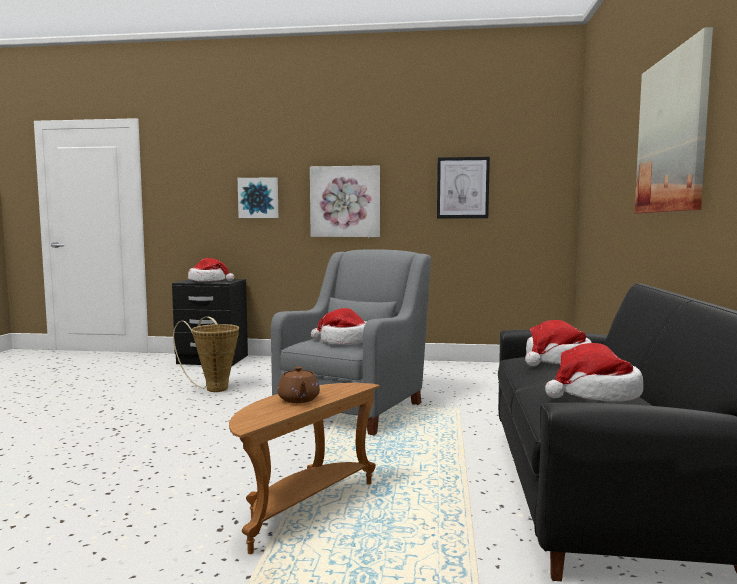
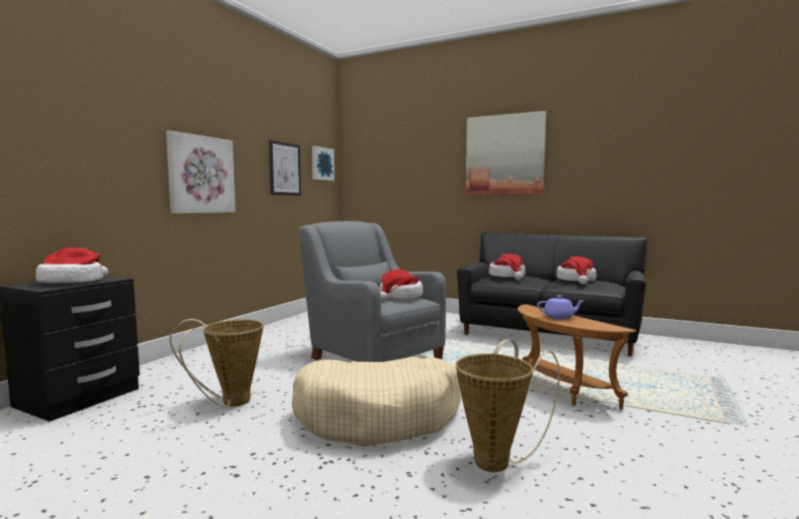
camera: 70 degrees left, 0 degrees up
picture [238,177,278,218] -> picture moved to [312,146,335,181]
brown teapot [277,367,320,403] -> purple teapot [537,295,585,319]
none -> beige dog bed [292,357,461,447]
none -> basket [456,339,560,472]

